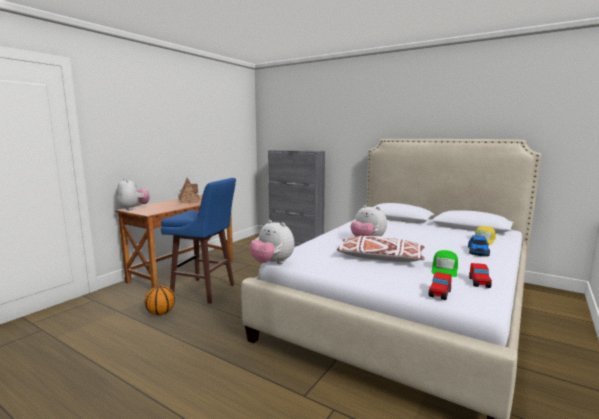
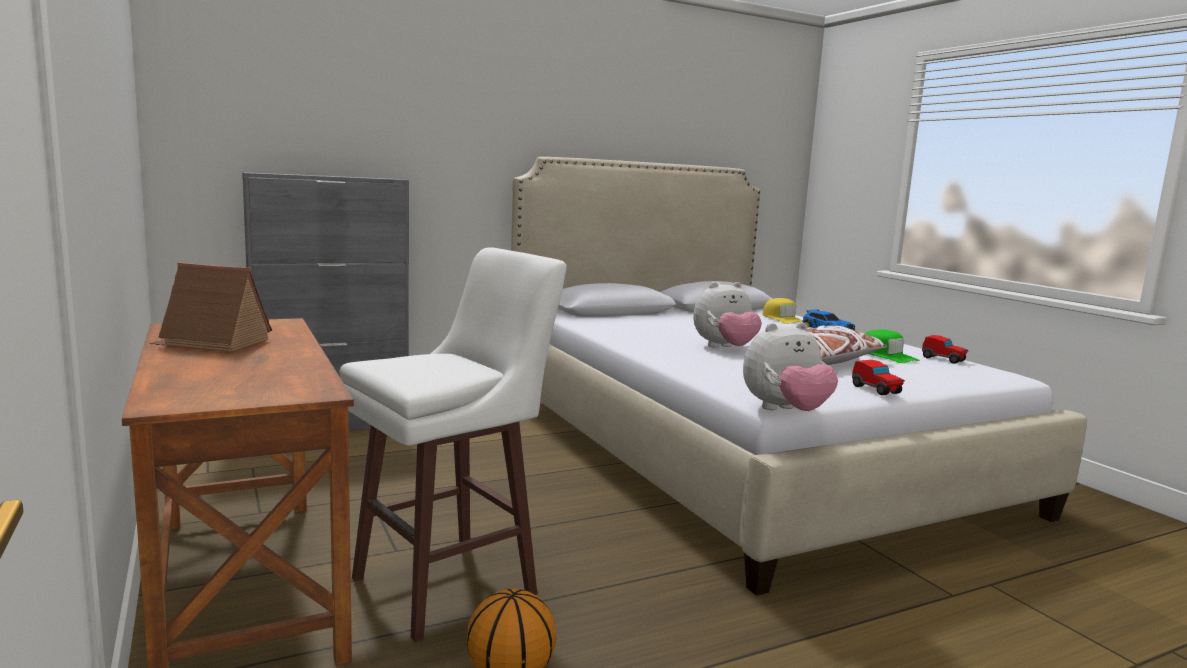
camera: 60 degrees left, 0 degrees up
plush toy [117,178,150,210] -> none
blue stool [161,178,236,304] -> white stool [340,247,567,642]
toy car [428,272,452,300] -> toy car moved to [852,360,905,395]

